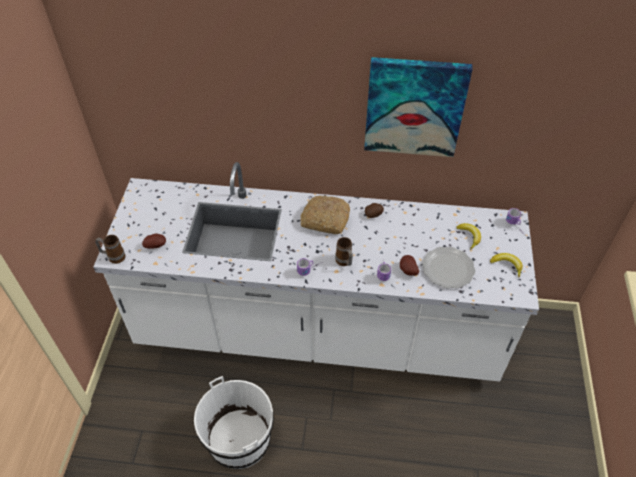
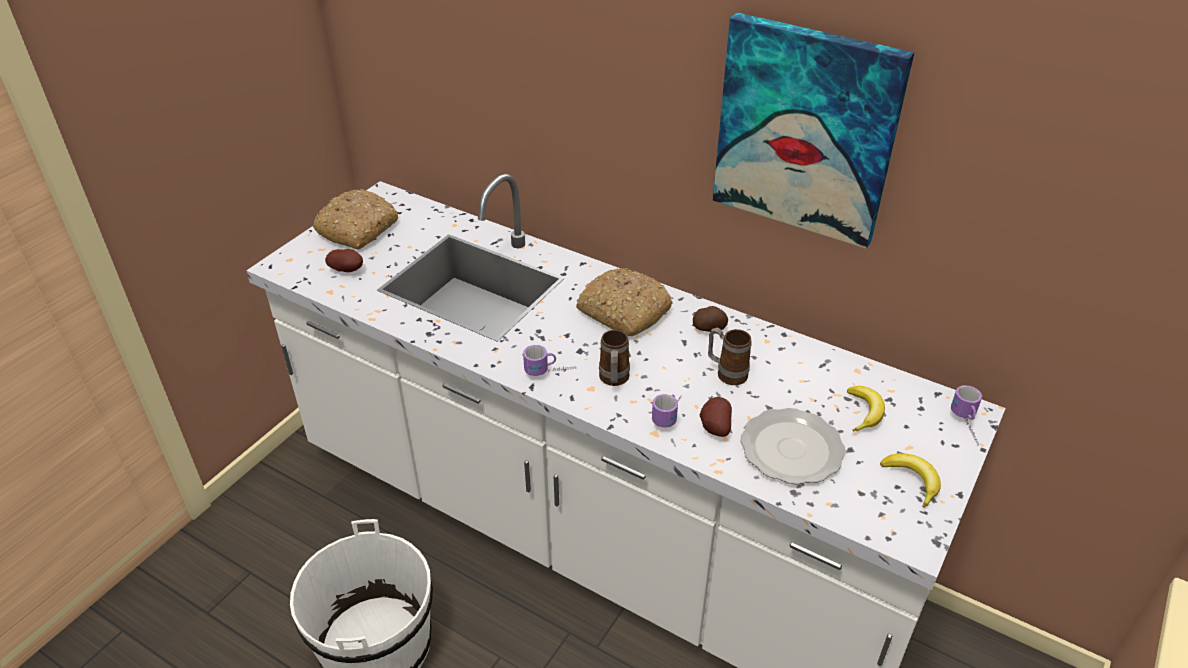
camera: 25 degrees right, 10 degrees down
mug [95,235,125,264] -> mug moved to [708,328,752,385]
none -> bread [313,189,398,250]

